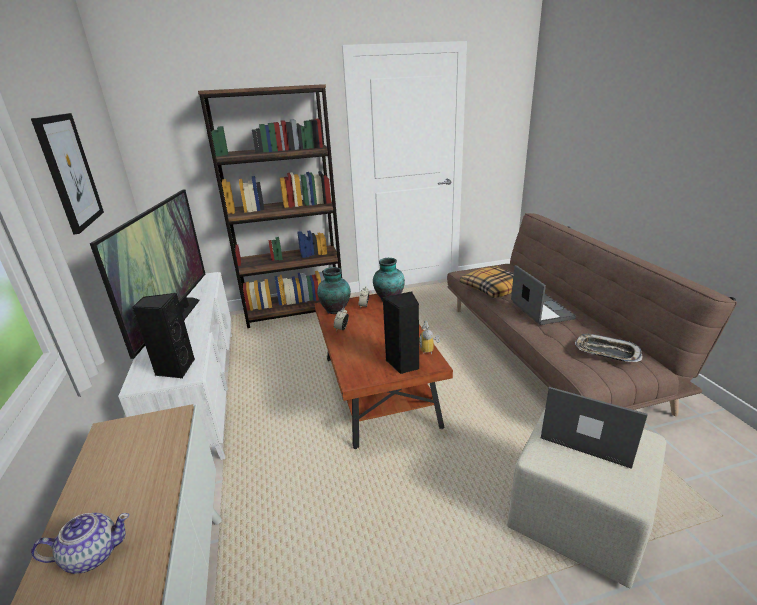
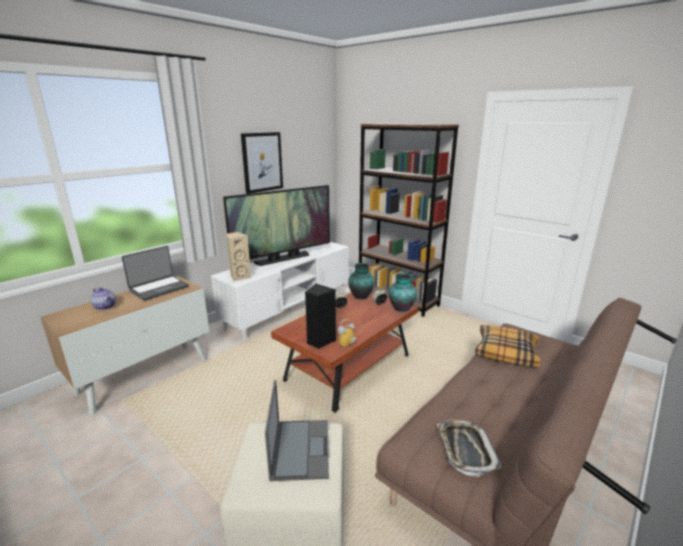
camera: 55 degrees right, 5 degrees down
black speaker [132,293,195,378] -> beige speaker [226,232,251,282]
laptop [511,265,576,325] -> laptop moved to [122,246,189,301]

